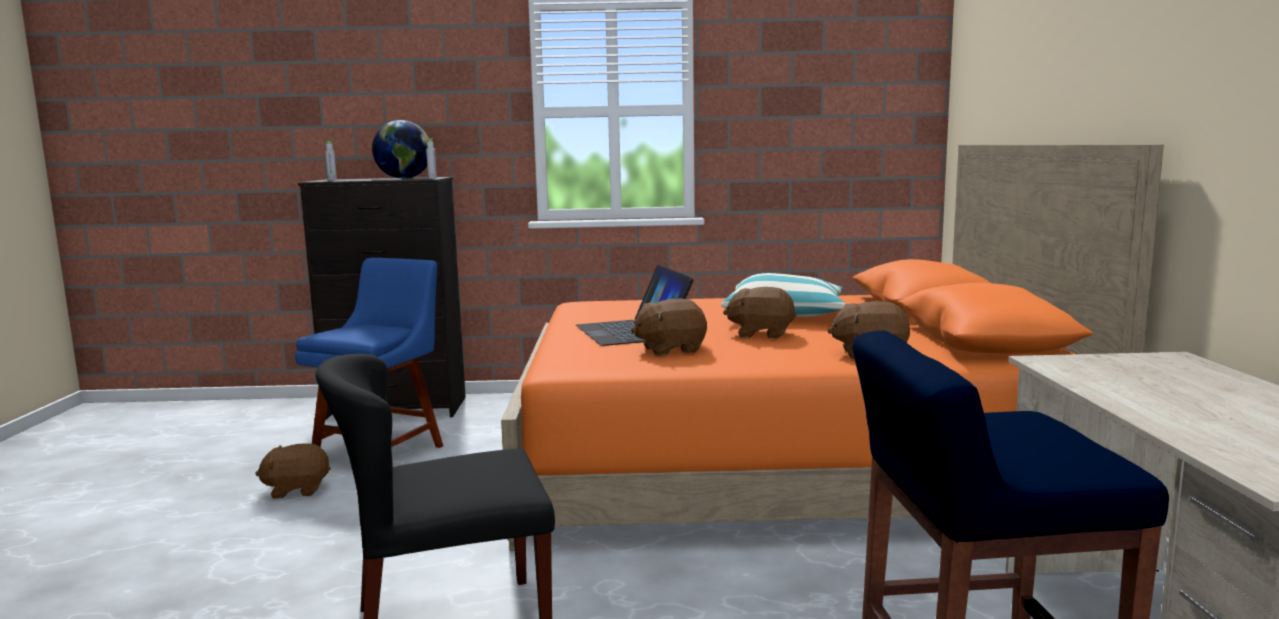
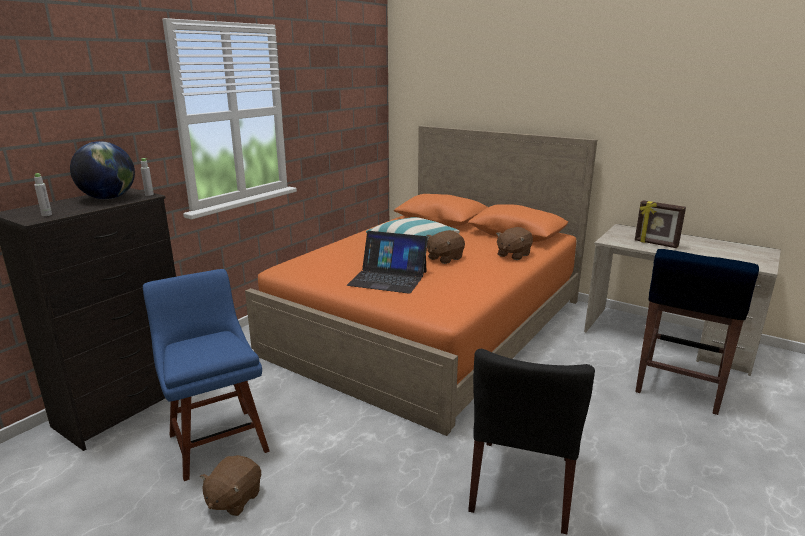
camera: 55 degrees left, 10 degrees up
brown plush toy [631,299,707,356] -> none
none -> picture frame [635,200,686,248]

